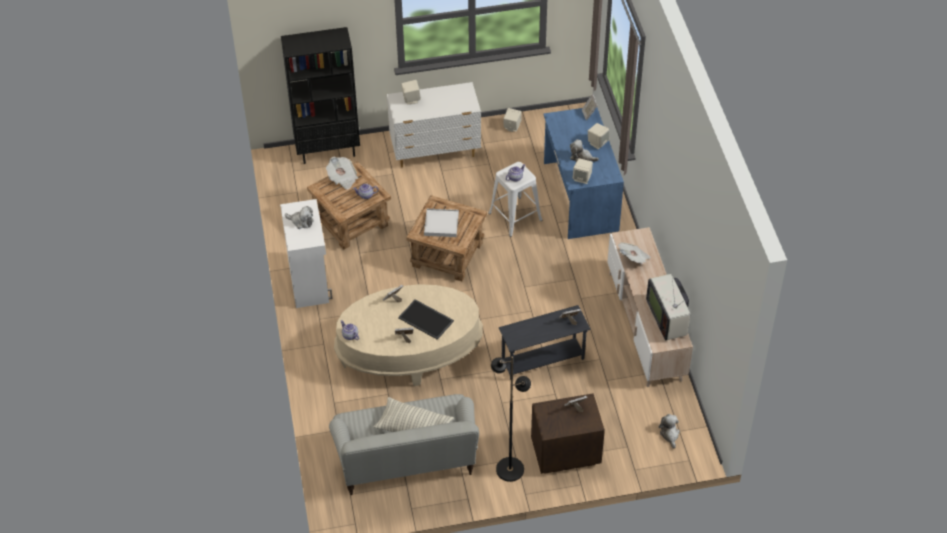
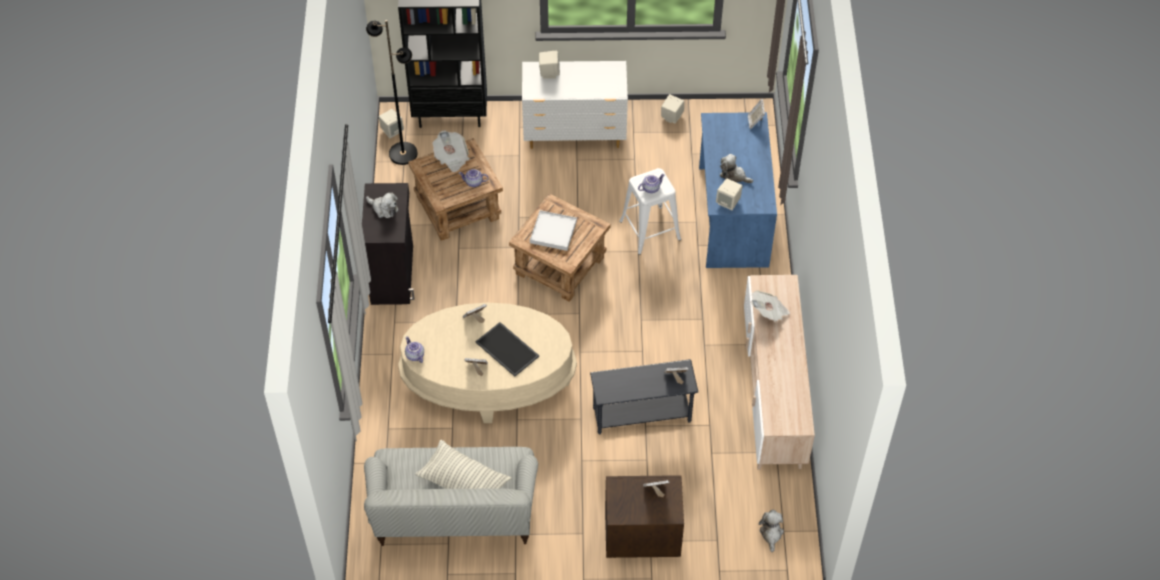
camera: 10 degrees right, 5 degrees up
white cabinet [280,199,333,308] -> black cabinet [362,183,415,305]
black floor lamp [491,356,531,482] -> black floor lamp moved to [366,20,418,165]
beige speaker [588,123,609,149] -> beige speaker moved to [379,109,404,138]
television [646,274,690,340] -> none

